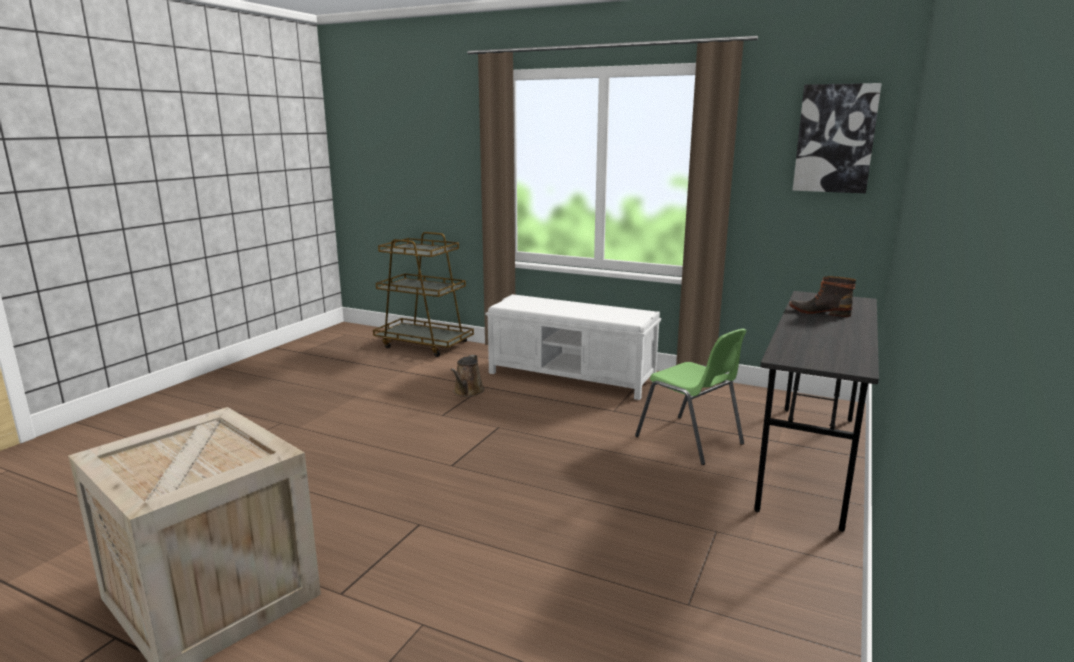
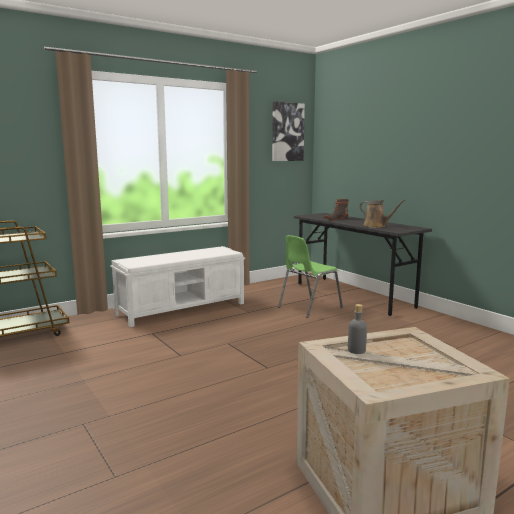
camera: 60 degrees left, 5 degrees down
brown watering can [451,355,484,397] -> brown watering can moved to [359,199,406,228]
green chair [635,329,747,465] -> green chair turned 150 degrees clockwise [278,235,343,318]
none -> grey bottle [348,304,367,354]

